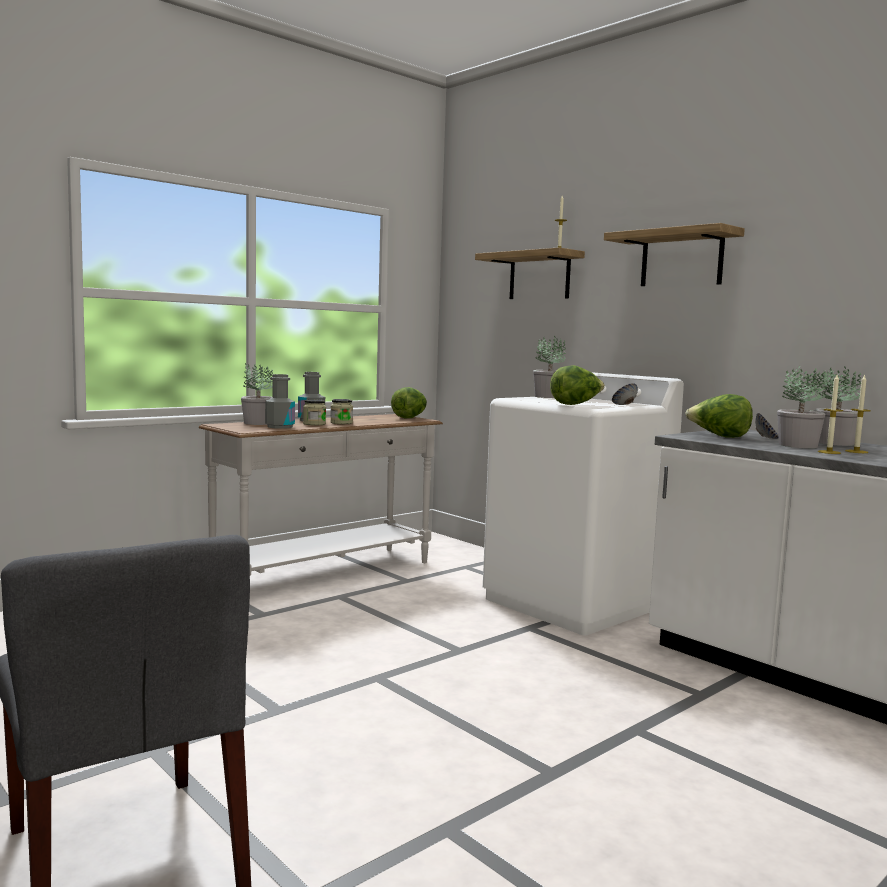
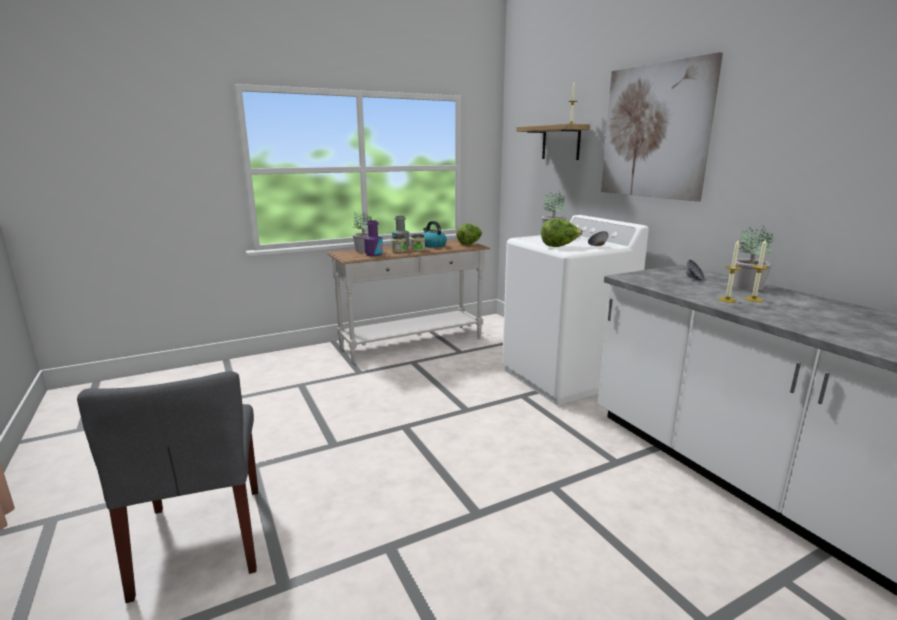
camera: 15 degrees right, 10 degrees up
grey bottle [265,374,295,429] -> purple bottle [364,220,383,256]
shelf [604,223,745,286] -> picture [601,52,723,202]
lettuce [685,394,753,438] -> none
potted plant [777,366,825,448] -> none
none -> kettle [423,221,447,248]

